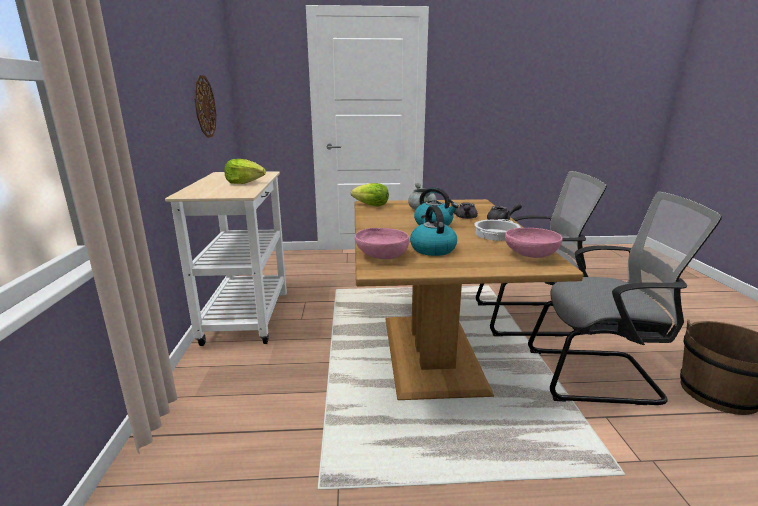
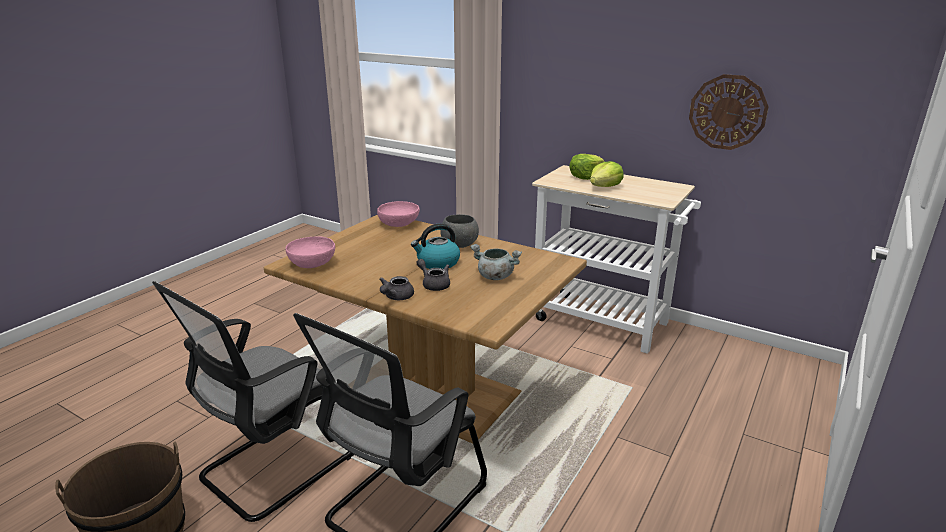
camera: 125 degrees right, 5 degrees up
lettuce [351,183,389,207] -> lettuce moved to [569,154,605,180]
kettle [410,206,457,256] -> none
cooking pot [474,219,521,241] -> none
none -> grey bowl [440,214,479,248]

